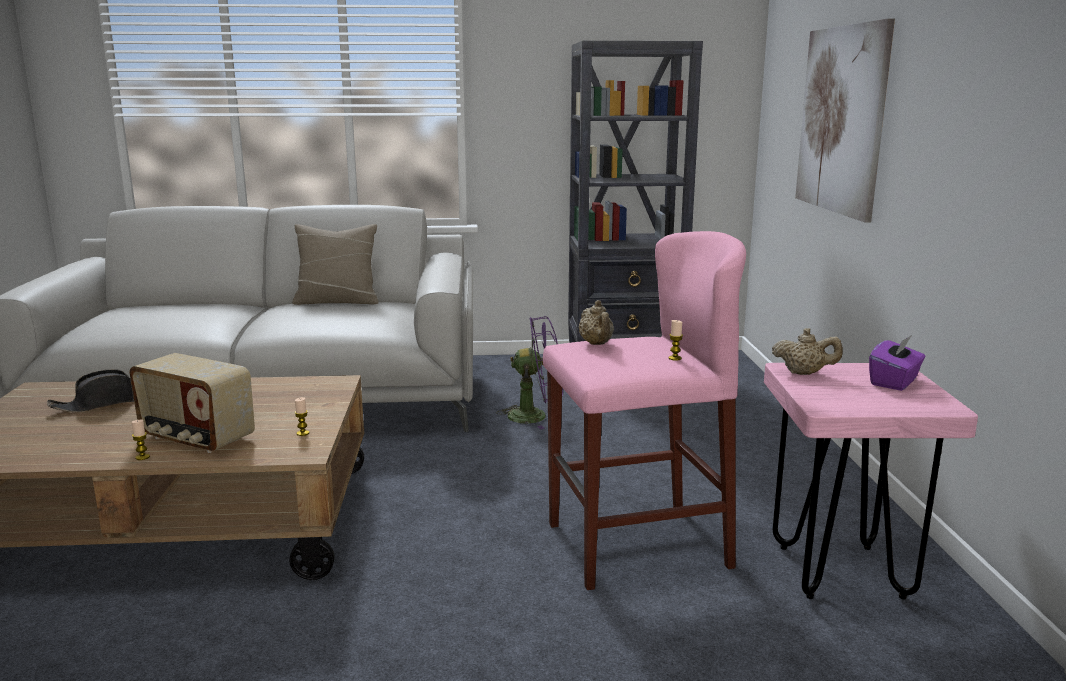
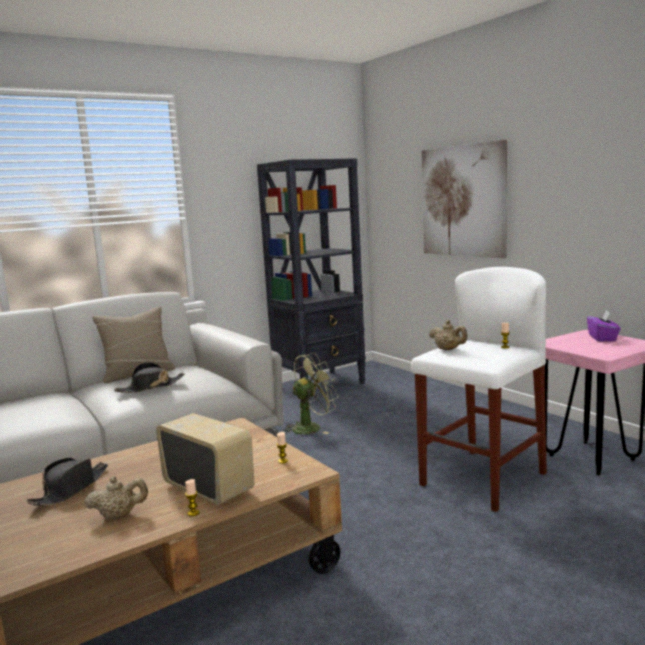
camera: 30 degrees left, 5 degrees down
radio [129,353,255,453] -> radio turned 135 degrees counterclockwise [156,413,254,505]
purple fan [496,316,563,429] -> green fan [282,352,339,434]
pink stool [543,231,746,590] -> white stool [411,267,547,512]
beige teapot [772,328,843,375] -> beige teapot moved to [85,476,148,520]
none -> black hat [114,362,184,393]

